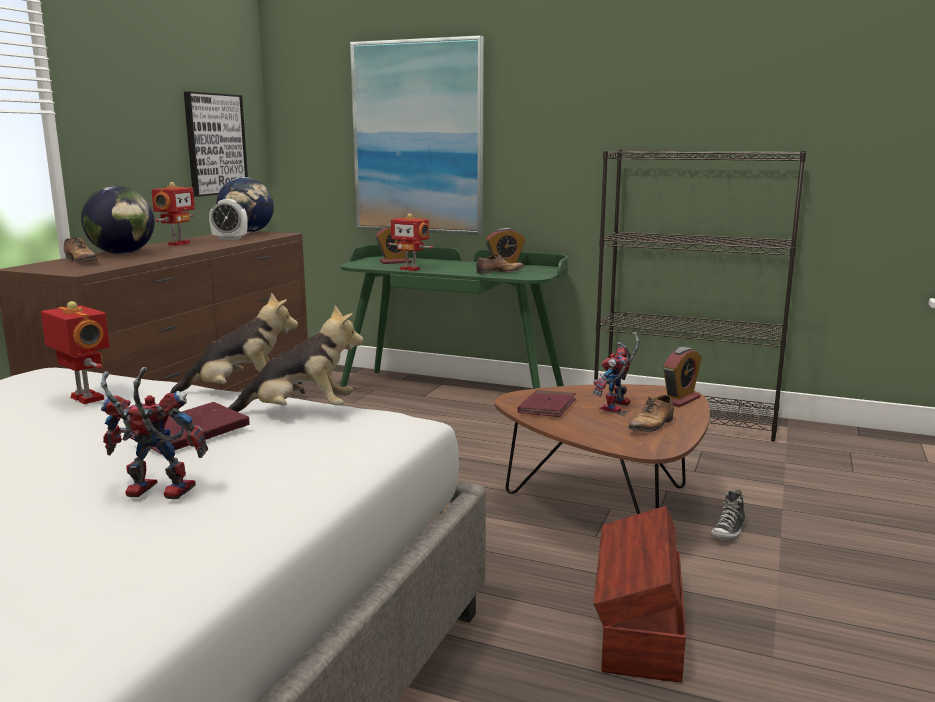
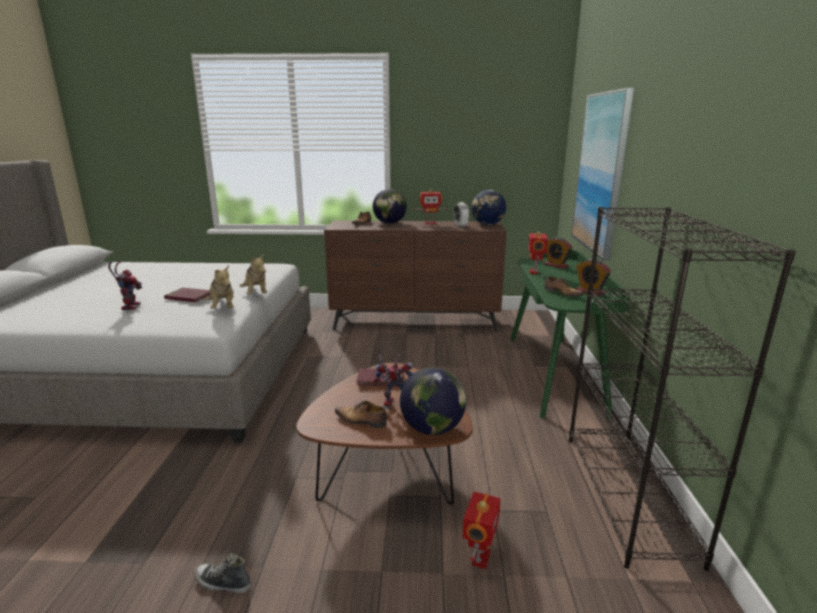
camera: 70 degrees right, 5 degrees up
toy robot [41,301,110,404] -> toy robot moved to [463,492,501,569]
picture [184,91,248,197] -> none
brown storage box [594,506,686,683] -> none
alarm clock [663,347,702,407] -> globe [400,367,466,435]
shoe [711,489,745,541] -> shoe moved to [194,553,251,593]

